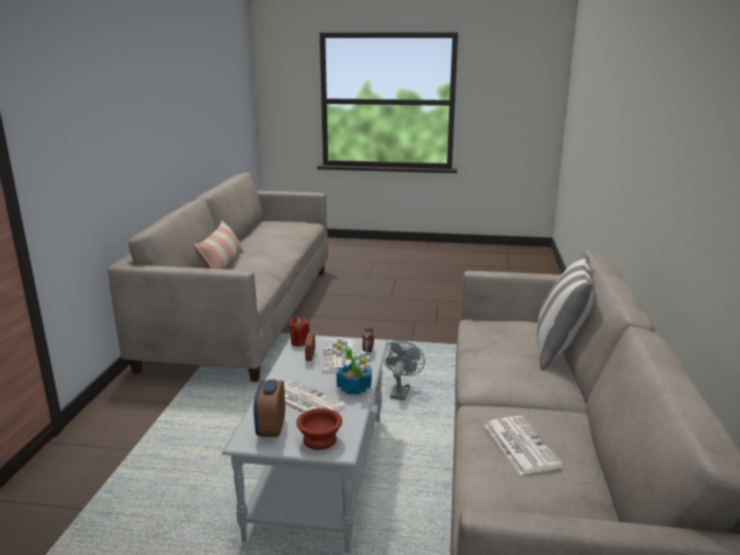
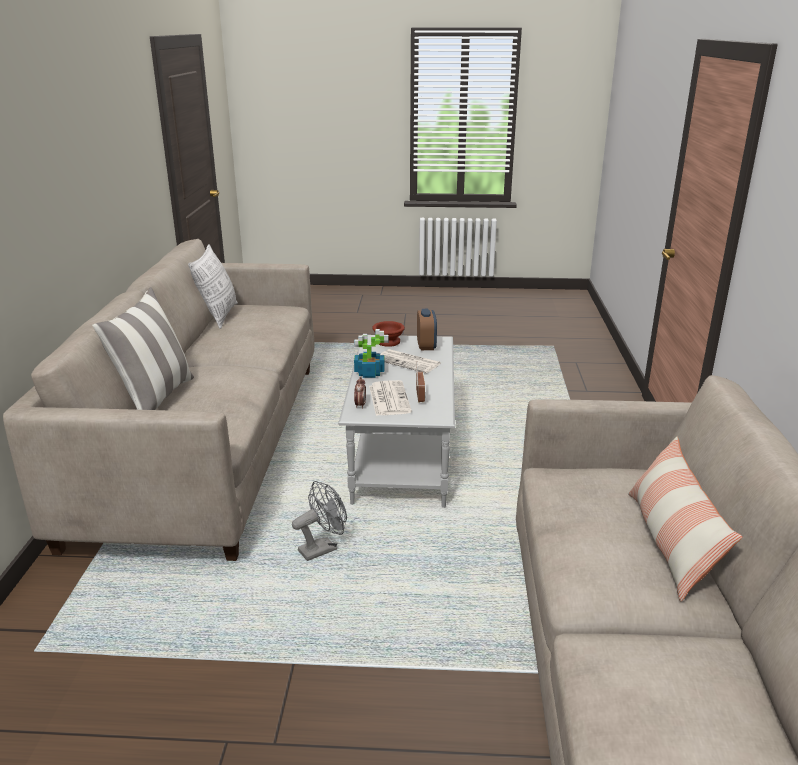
camera: 175 degrees right, 5 degrees up
red candle [289,317,310,347] -> none
grey fan [383,340,425,400] -> grey fan turned 135 degrees counterclockwise [292,481,347,561]
newspaper [484,416,563,475] -> none
none -> pillow [188,244,238,329]

